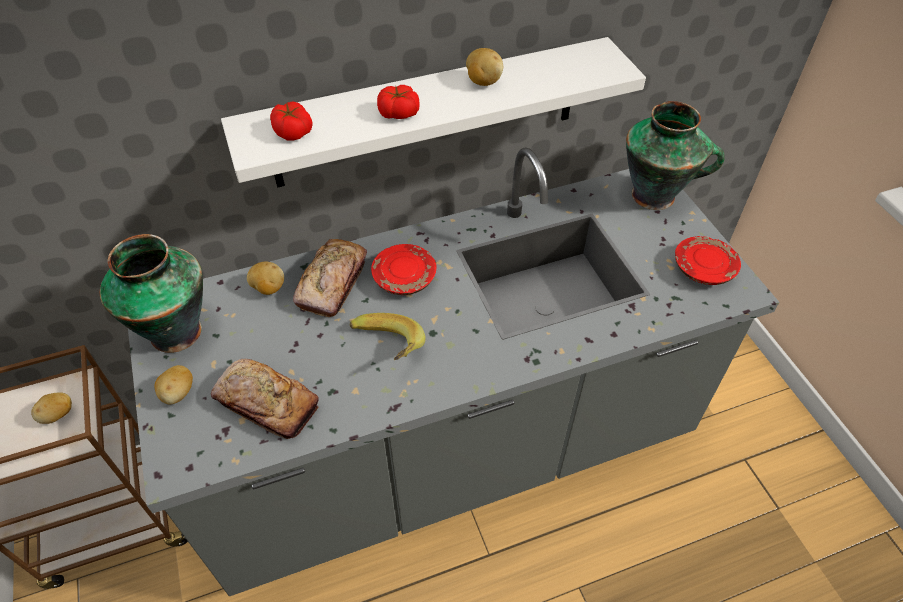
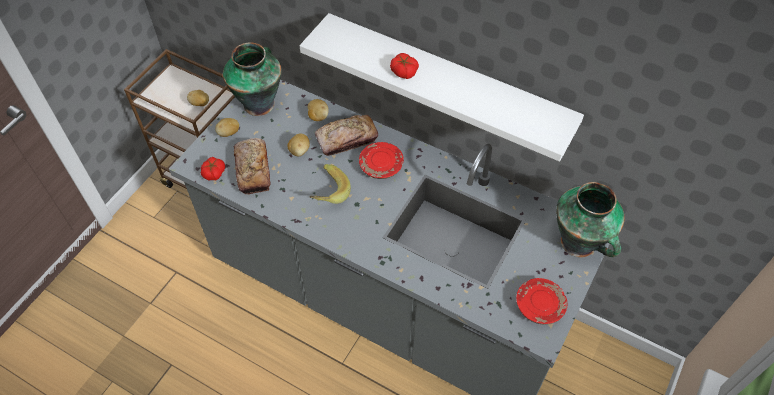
camera: 50 degrees right, 5 degrees up
tomato [270,101,313,141] -> tomato moved to [201,157,225,180]
potato [466,48,503,86] -> potato moved to [287,133,310,156]

